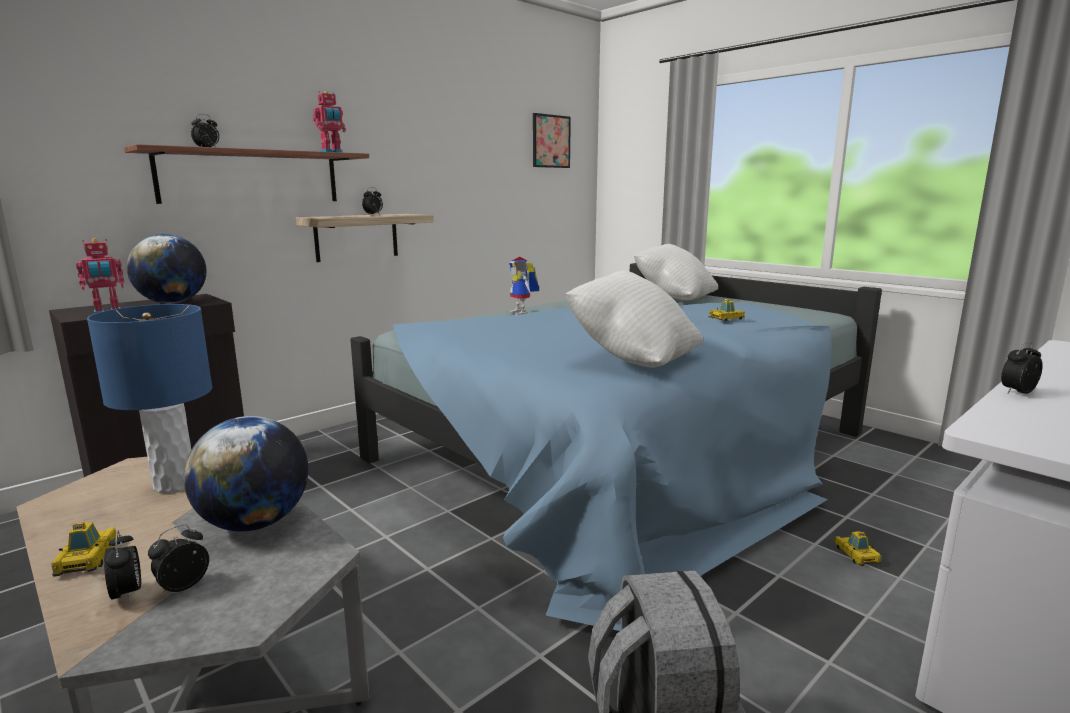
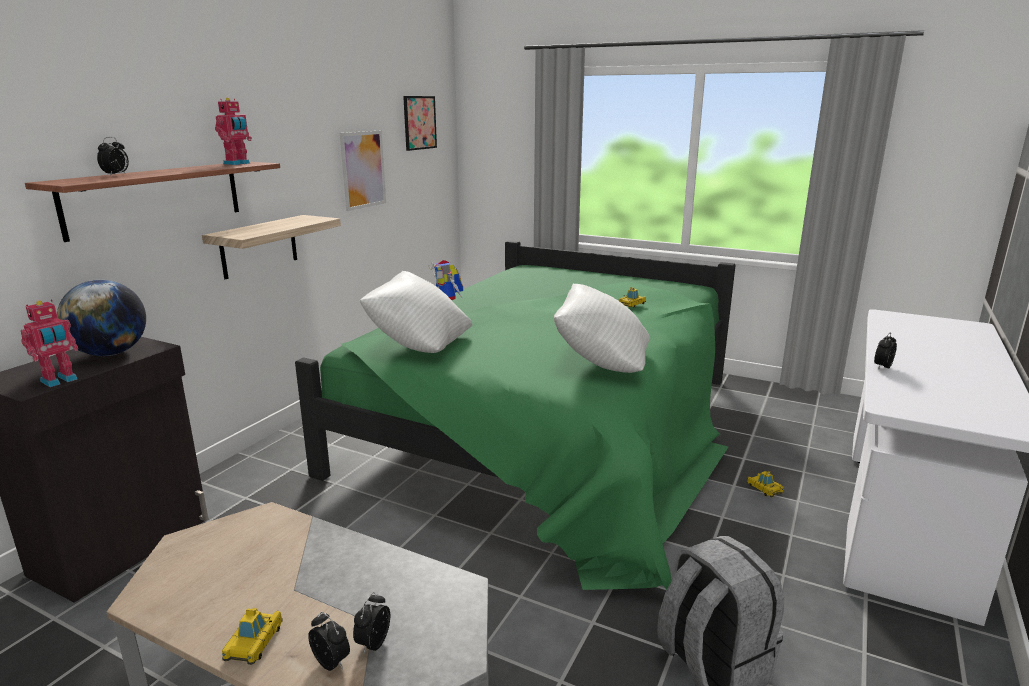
camera: 20 degrees left, 5 degrees up
toy car [51,522,118,577] -> toy car turned 135 degrees counterclockwise [222,608,283,665]
blue table lamp [87,304,212,493] -> none
globe [184,416,308,532] -> none
blue bed [350,263,882,631] -> green bed [295,241,735,590]
alarm clock [362,187,383,215] -> none
white pillow [634,244,718,300] -> white pillow moved to [360,271,472,353]
none -> picture [340,131,386,211]

